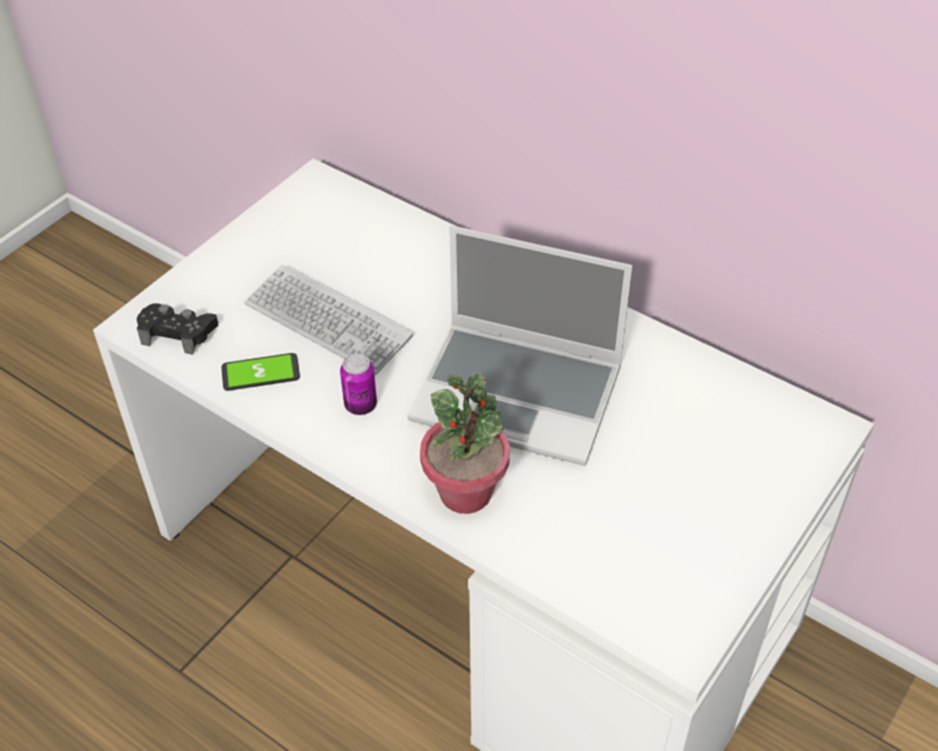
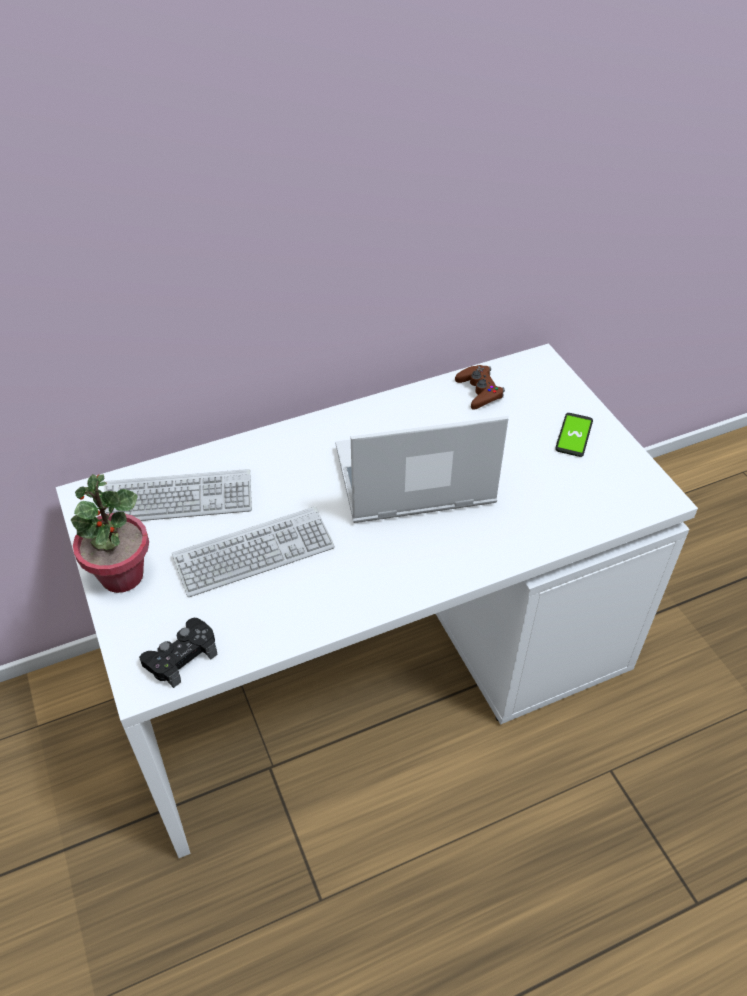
camera: 60 degrees left, 0 degrees up
phone [221,353,300,391] -> phone moved to [555,413,593,457]
can [340,354,377,415] -> none
laptop [407,225,632,466] -> laptop turned 150 degrees counterclockwise [335,416,509,523]
potted plant [420,374,510,514] -> potted plant moved to [71,474,149,593]
none -> keyboard [105,469,252,521]
none -> brown game controller [455,365,505,410]

